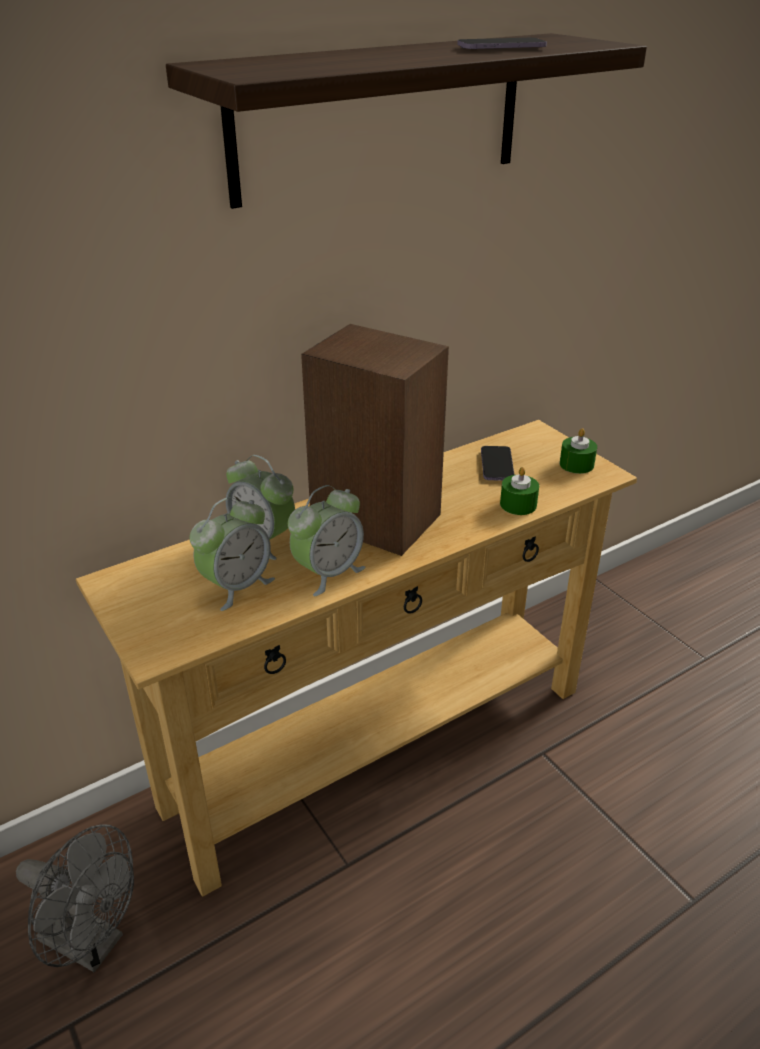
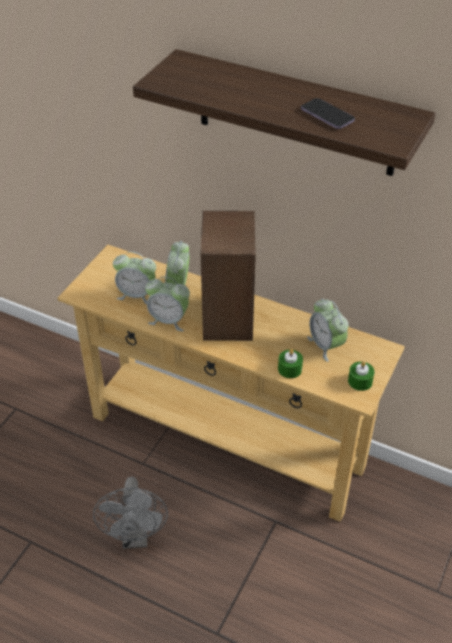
camera: 60 degrees right, 10 degrees up
grey fan [16,824,134,972] -> grey fan moved to [93,476,168,549]
phone [481,446,514,481] -> alarm clock [307,299,349,362]

